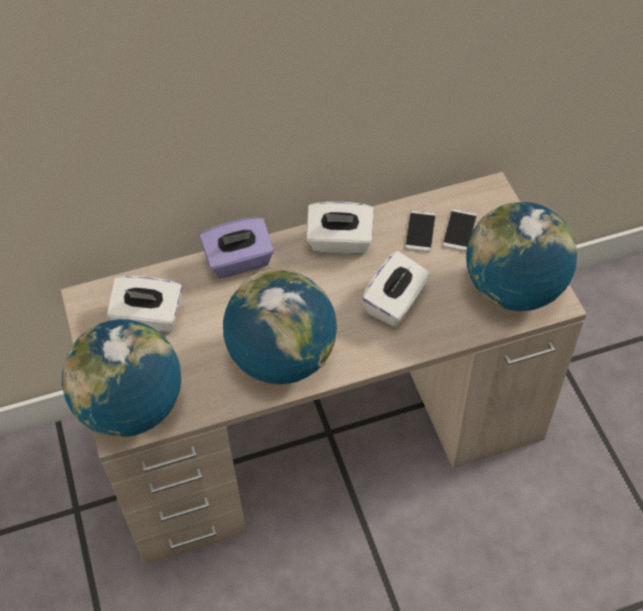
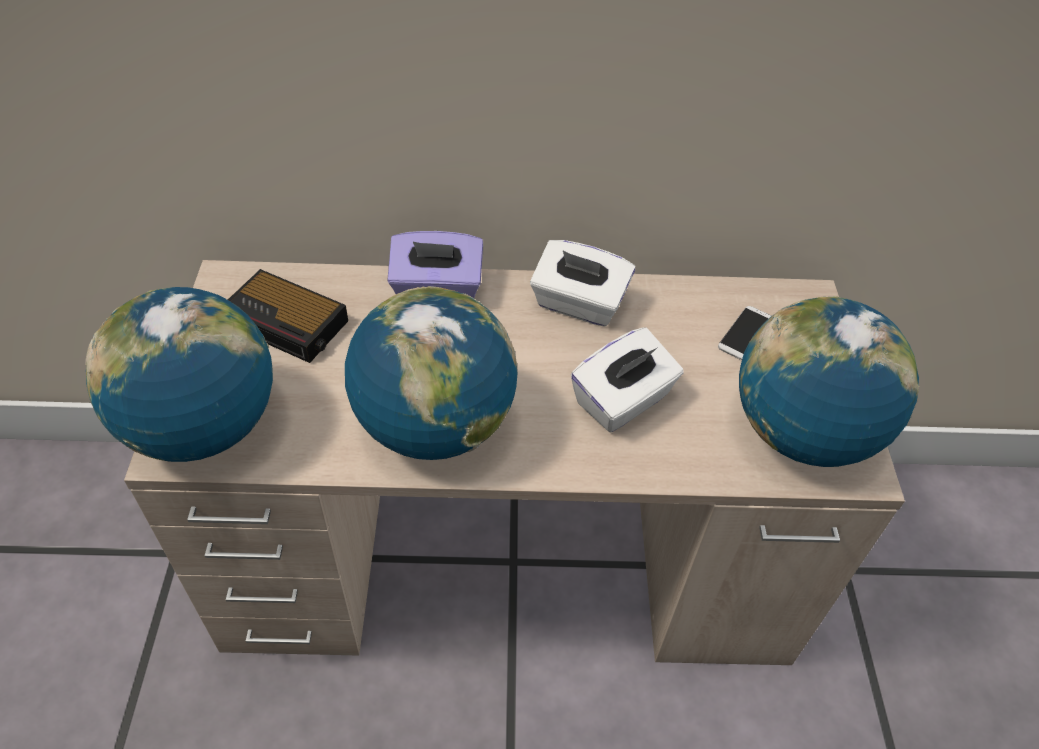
camera: 15 degrees right, 5 degrees down
white tissue box [107,276,183,333] -> alarm clock [228,269,348,363]
phone [405,210,436,252] -> none

